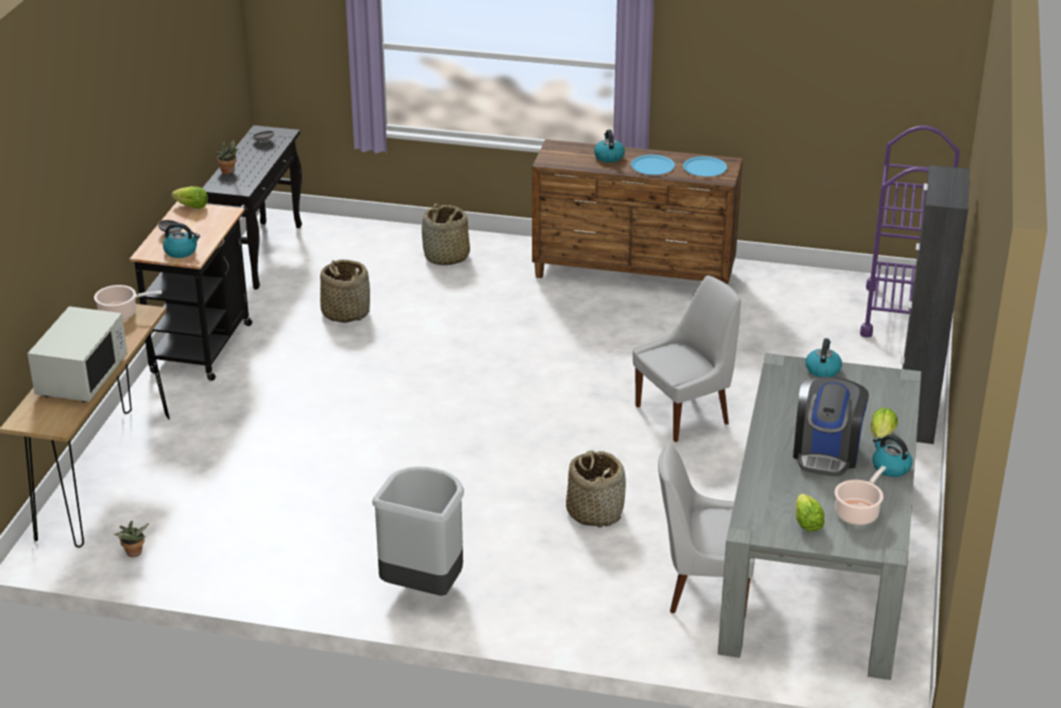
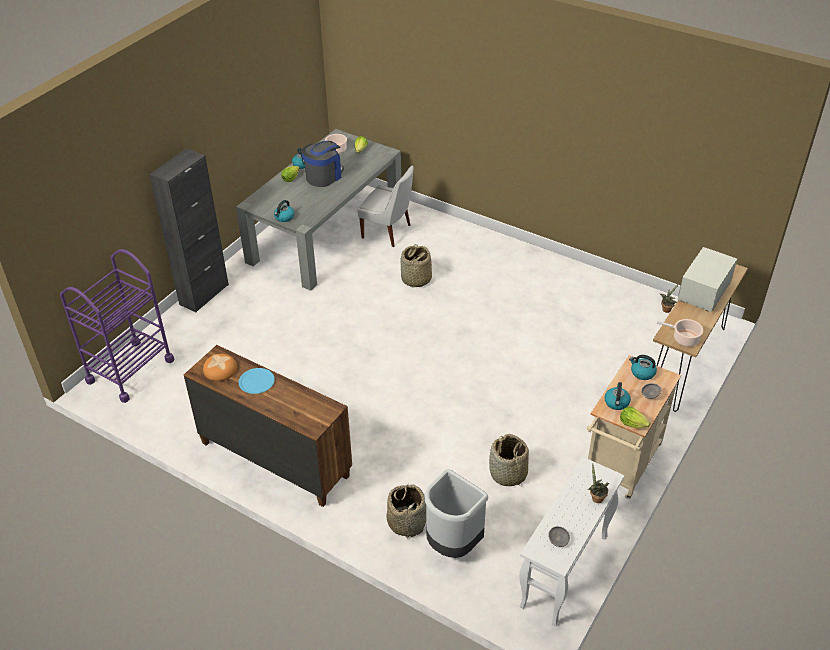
camera: 160 degrees left, 10 degrees up
black cart [130,201,252,381] -> beige cart [587,355,681,499]
black console table [203,125,302,290] -> white console table [519,457,625,626]
grey trash can [372,467,464,596] -> grey trash can moved to [424,469,488,558]
kettle [594,130,625,163] -> kettle moved to [605,382,631,410]
white chair [633,275,741,442] -> none
blue plate [683,156,727,177] -> bread [203,354,237,381]

